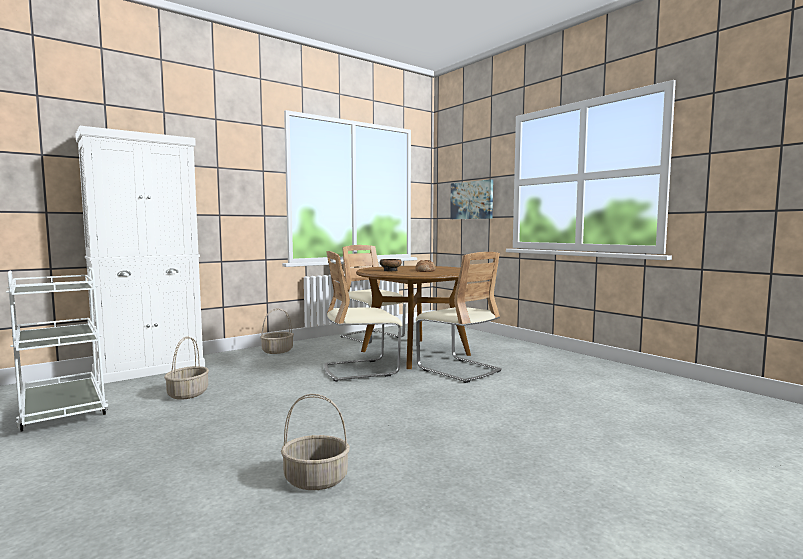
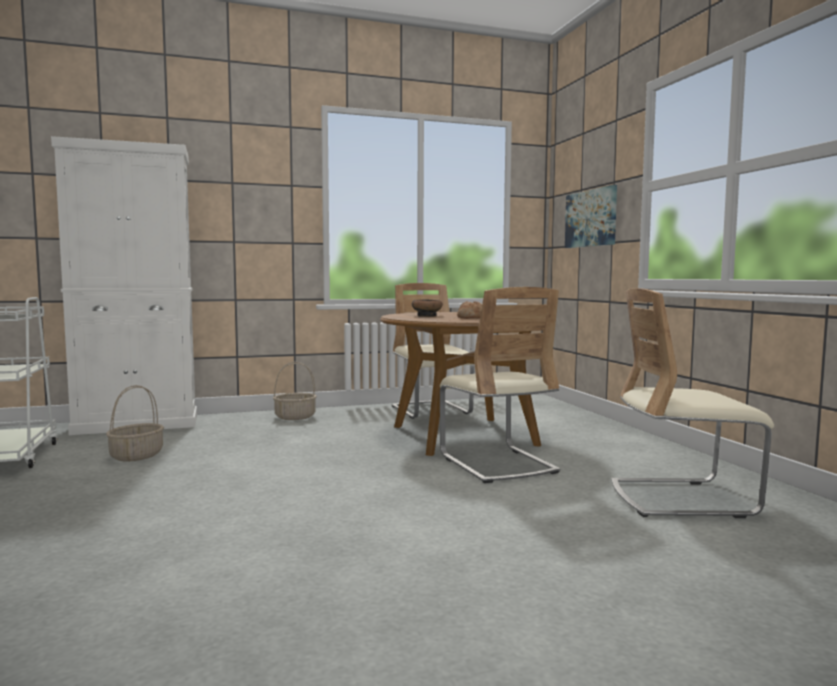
camera: 20 degrees right, 0 degrees up
basket [281,394,350,490] -> none
beige chair [324,251,402,382] -> beige chair moved to [611,288,774,518]

